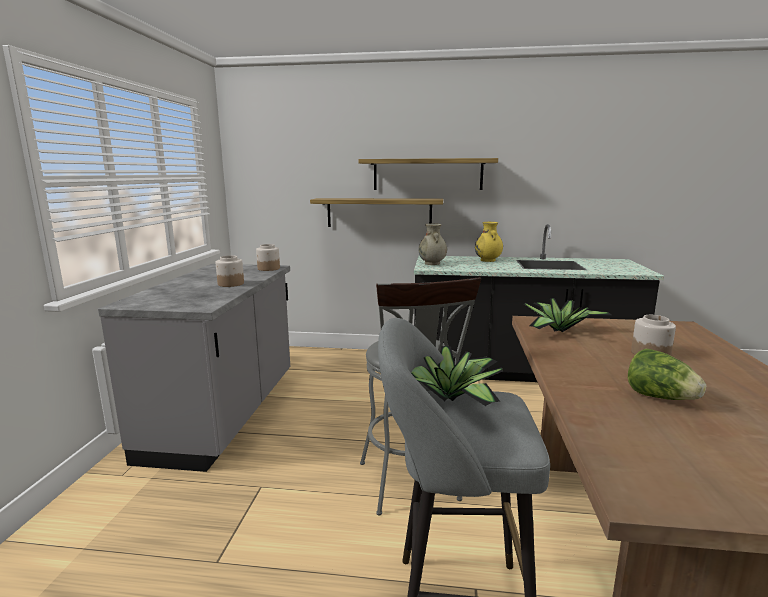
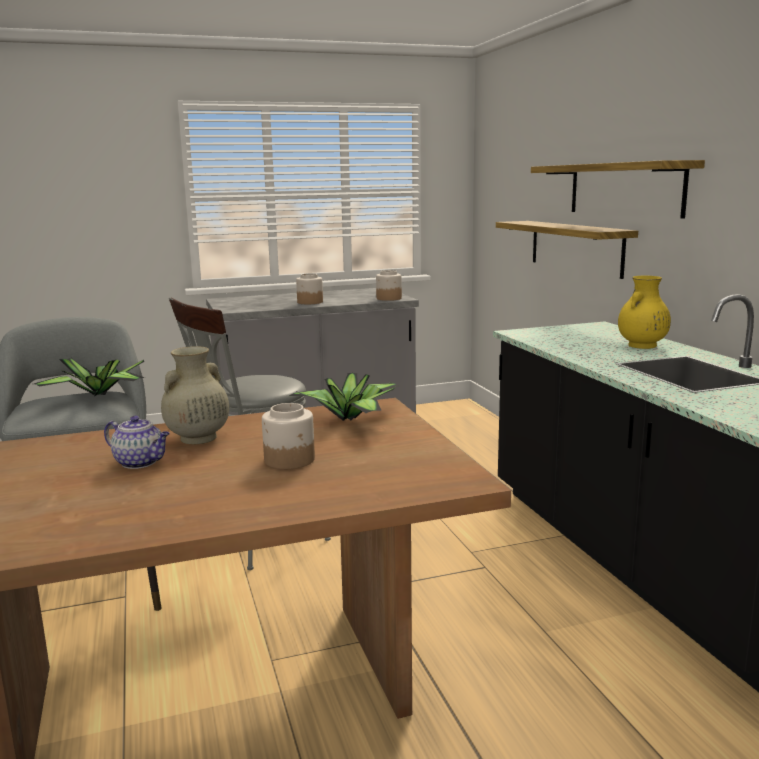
camera: 65 degrees right, 0 degrees up
beige vase [419,223,447,265] -> beige vase moved to [161,346,229,444]
lettuce [628,349,706,400] -> teapot [104,416,170,469]

